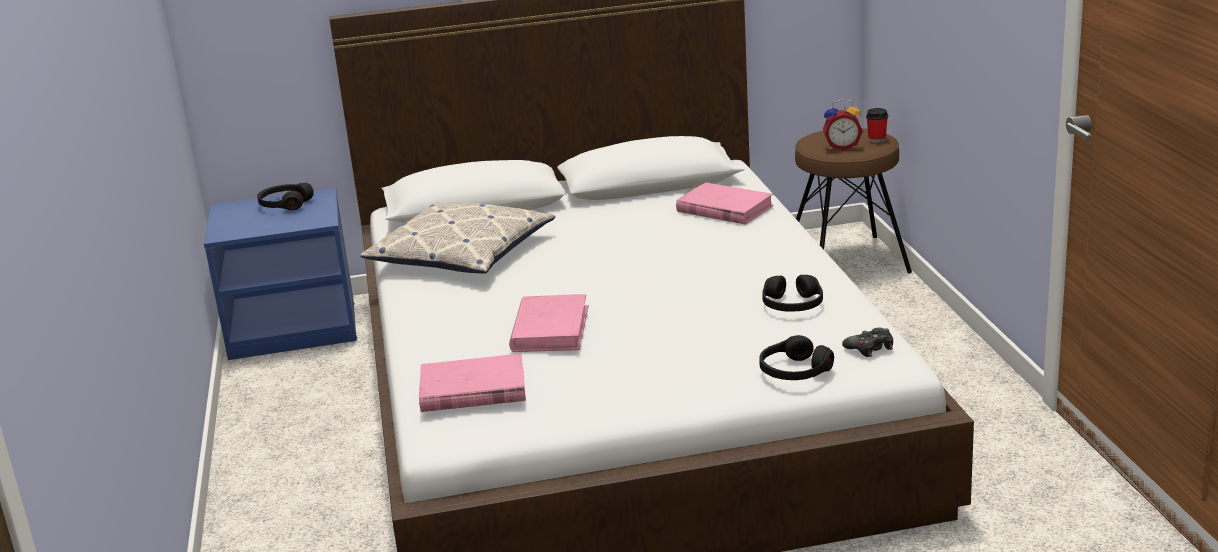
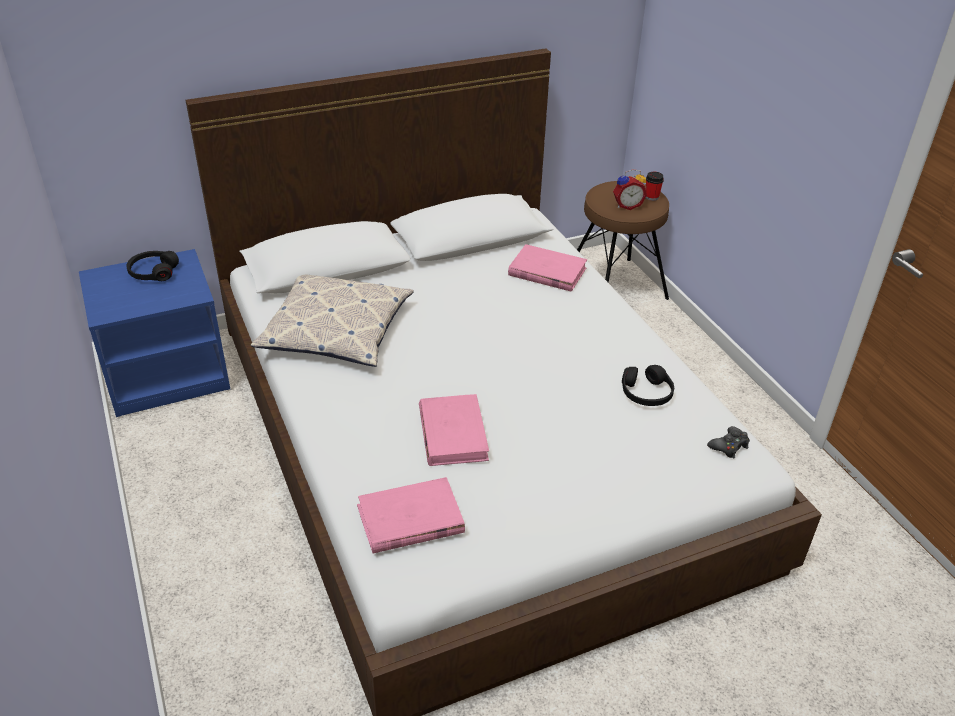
camera: 15 degrees left, 15 degrees up
black headphones [759,335,834,380] -> none

